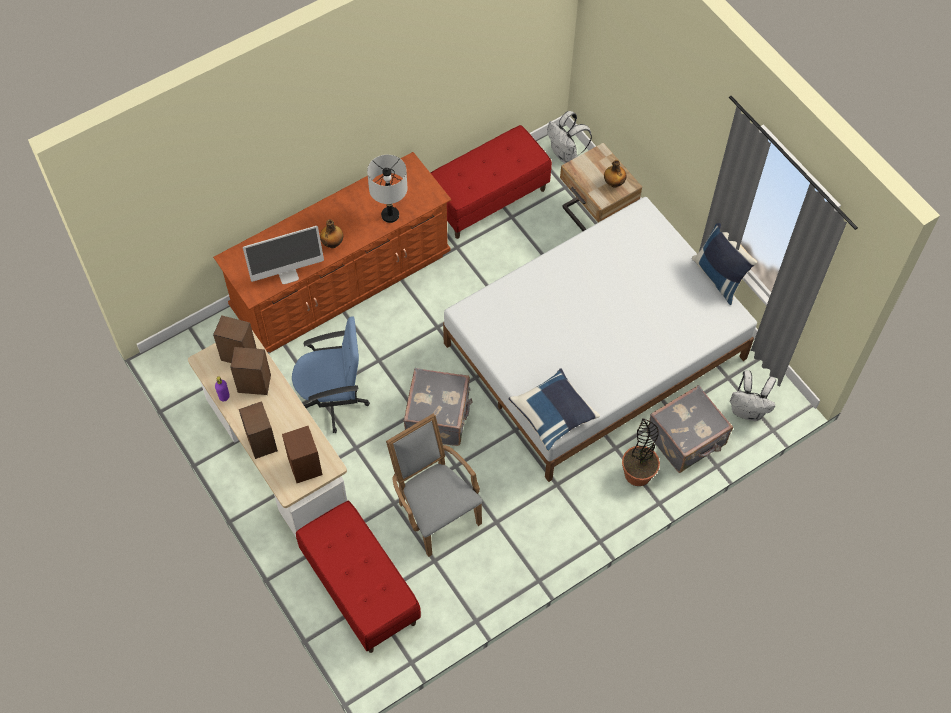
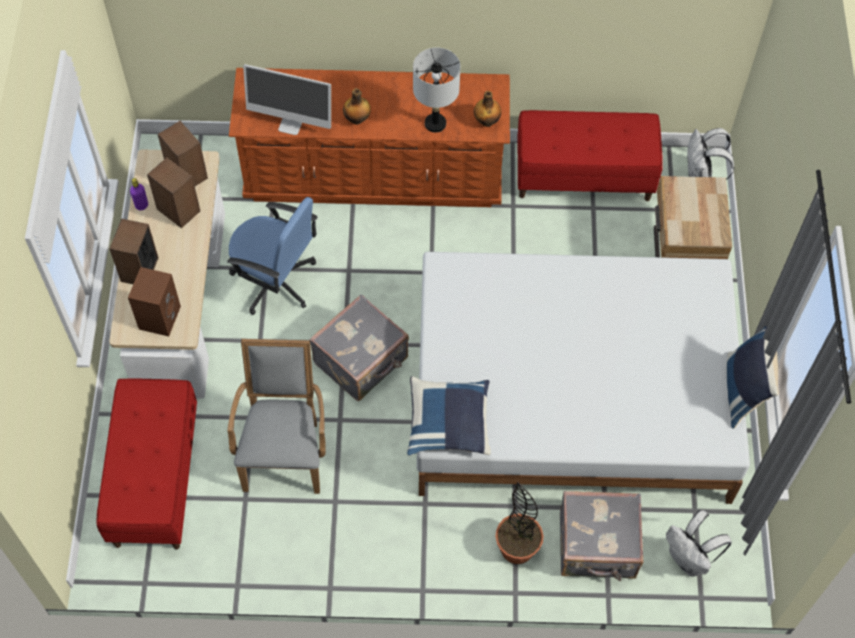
camera: 35 degrees right, 0 degrees up
bottle [604,160,626,188] -> bottle moved to [474,91,501,127]

